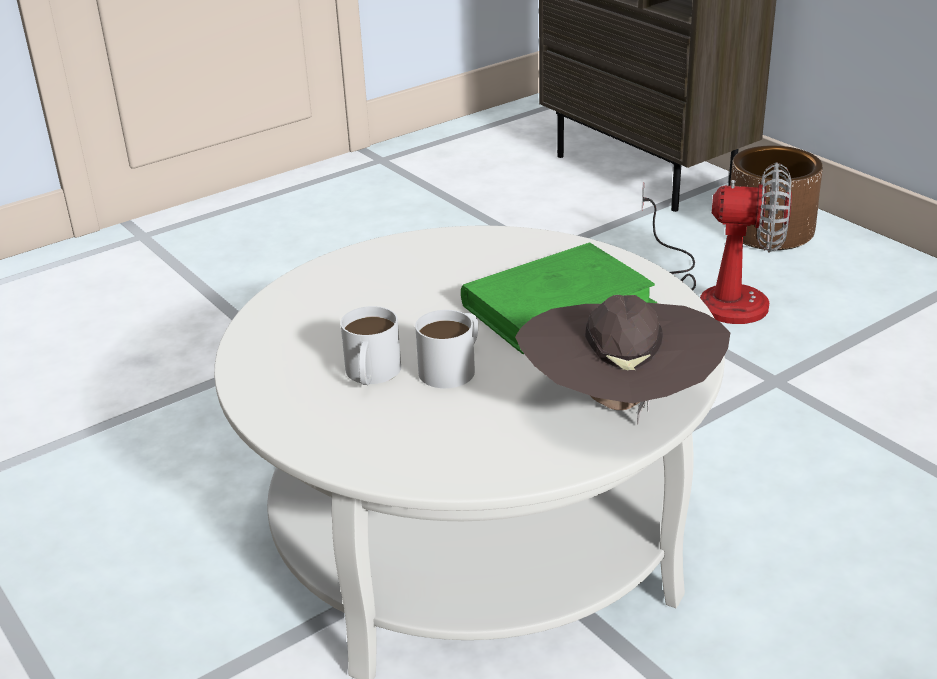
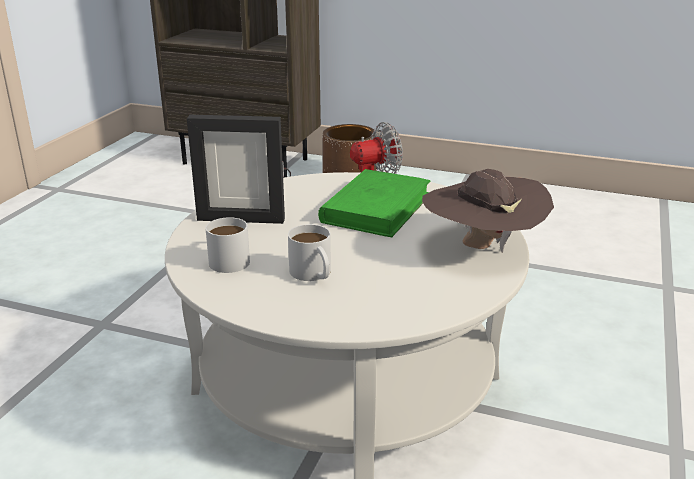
camera: 35 degrees left, 5 degrees down
white mug [415,310,478,388] -> white mug moved to [205,217,250,273]
none -> picture frame [187,115,285,224]

